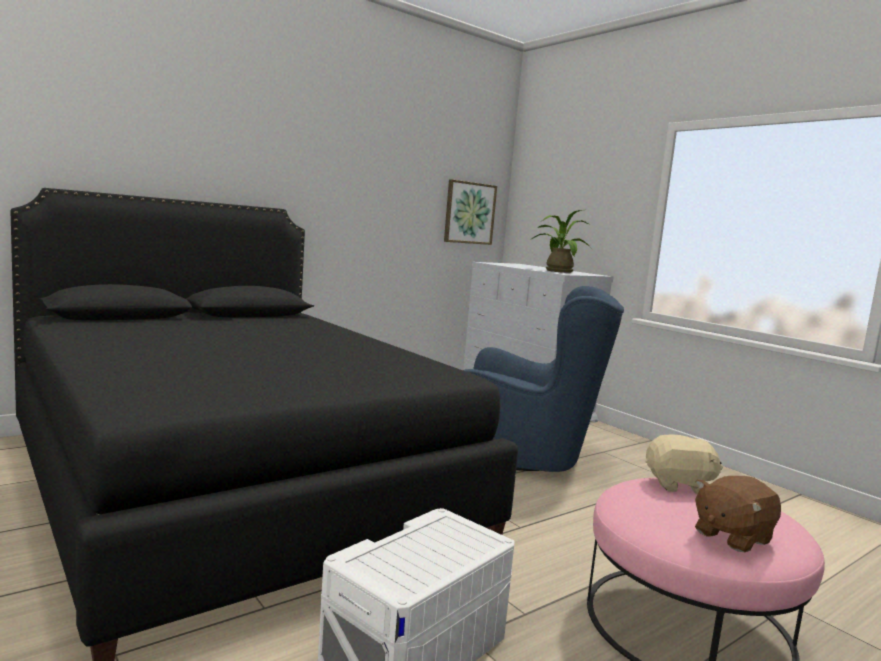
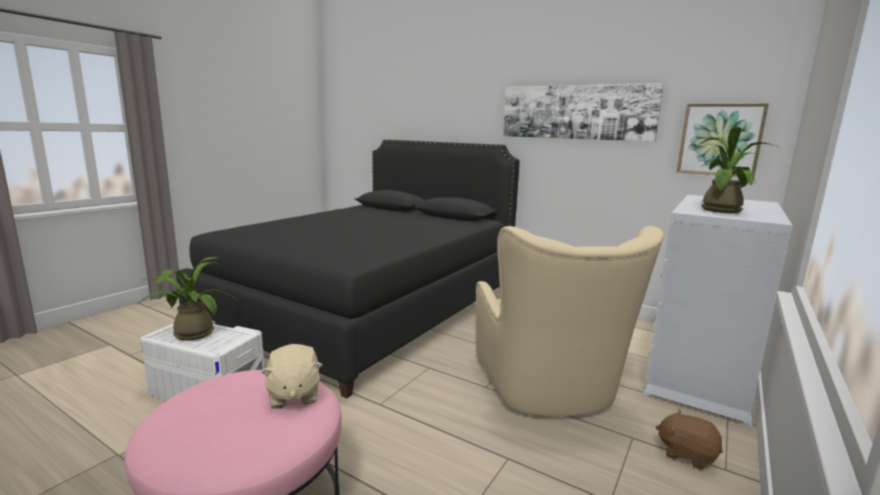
camera: 70 degrees right, 5 degrees up
blue armchair [463,286,624,472] -> beige armchair [475,226,664,416]
brown plush toy [695,476,781,552] -> brown plush toy moved to [656,409,723,469]
none -> potted plant [137,257,237,341]
none -> picture [503,83,664,142]

